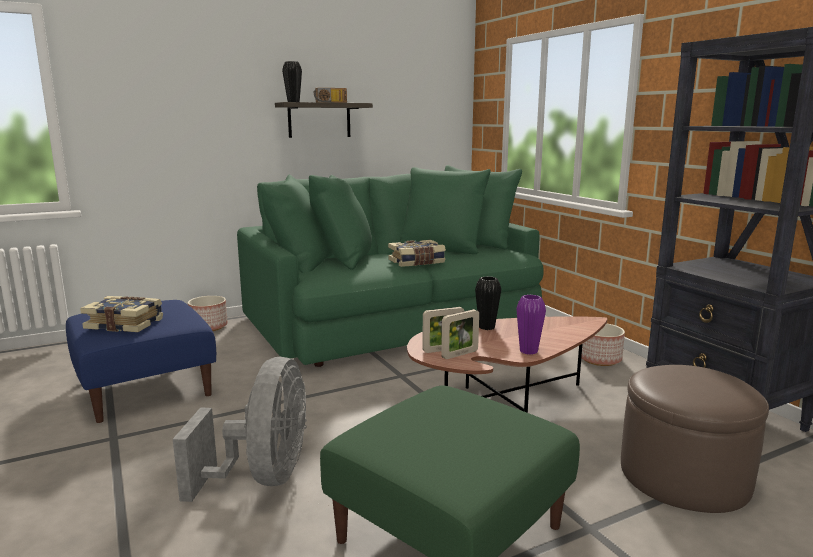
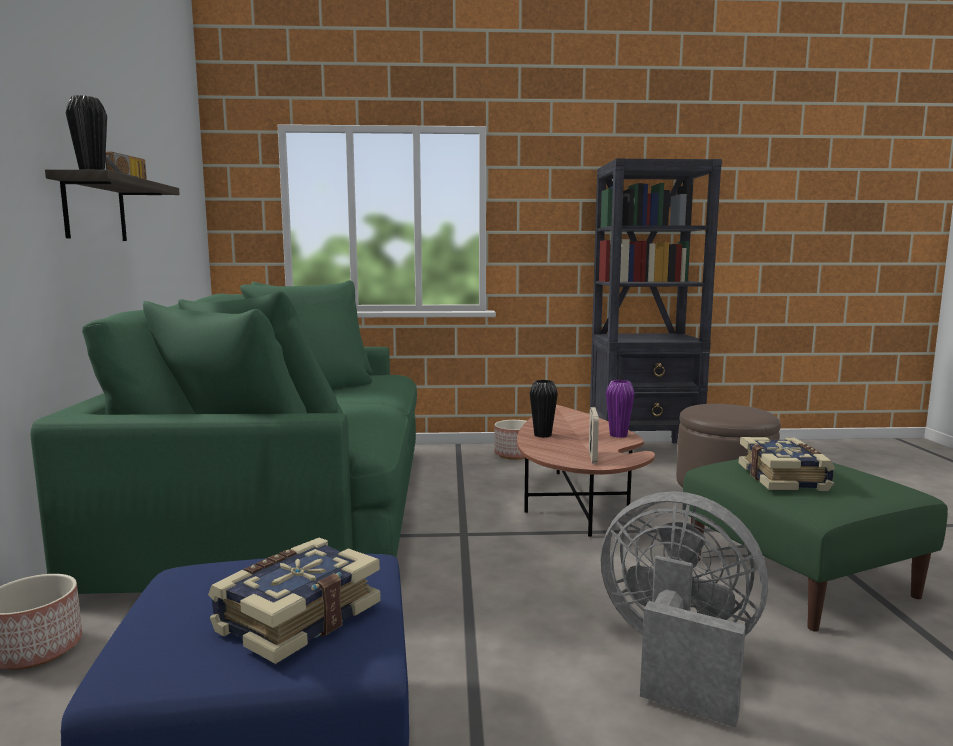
camera: 65 degrees left, 5 degrees down
book [388,240,446,267] -> book moved to [739,437,835,491]
picture frame [441,309,479,359] -> none

